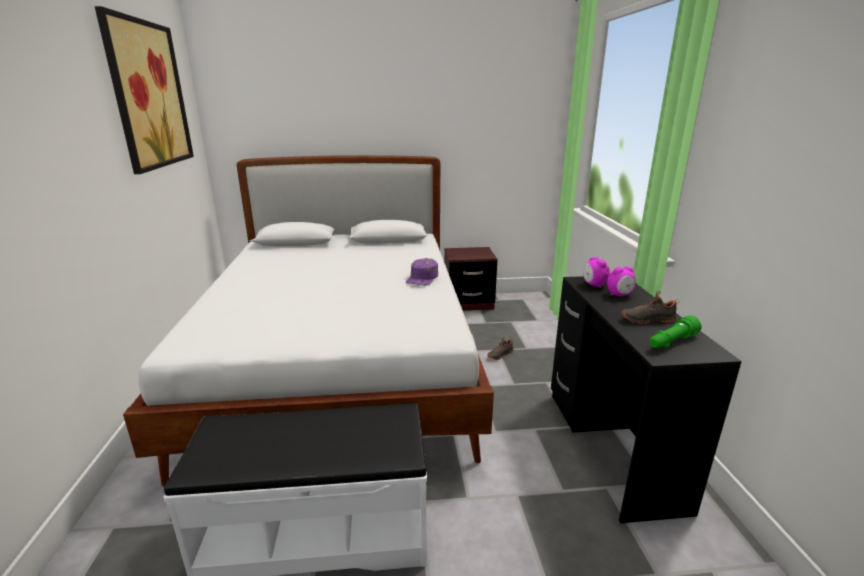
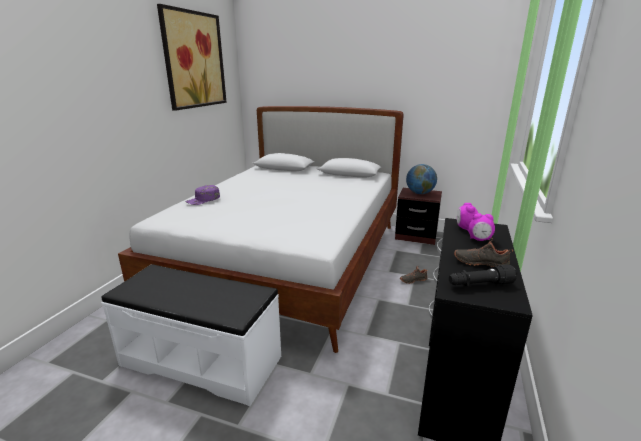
camera: 25 degrees right, 0 degrees up
purple cap [406,258,438,286] -> purple cap moved to [185,185,220,205]
green flashlight [649,315,702,348] -> black flashlight [449,264,517,286]
none -> globe [406,164,437,194]

